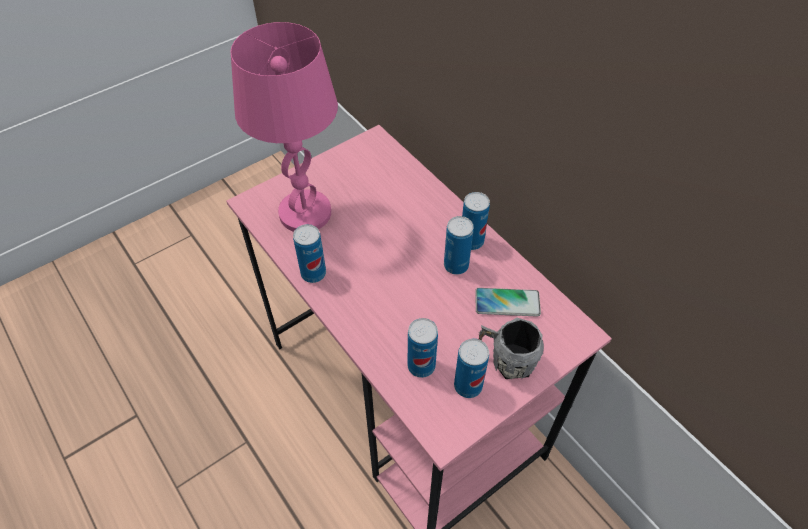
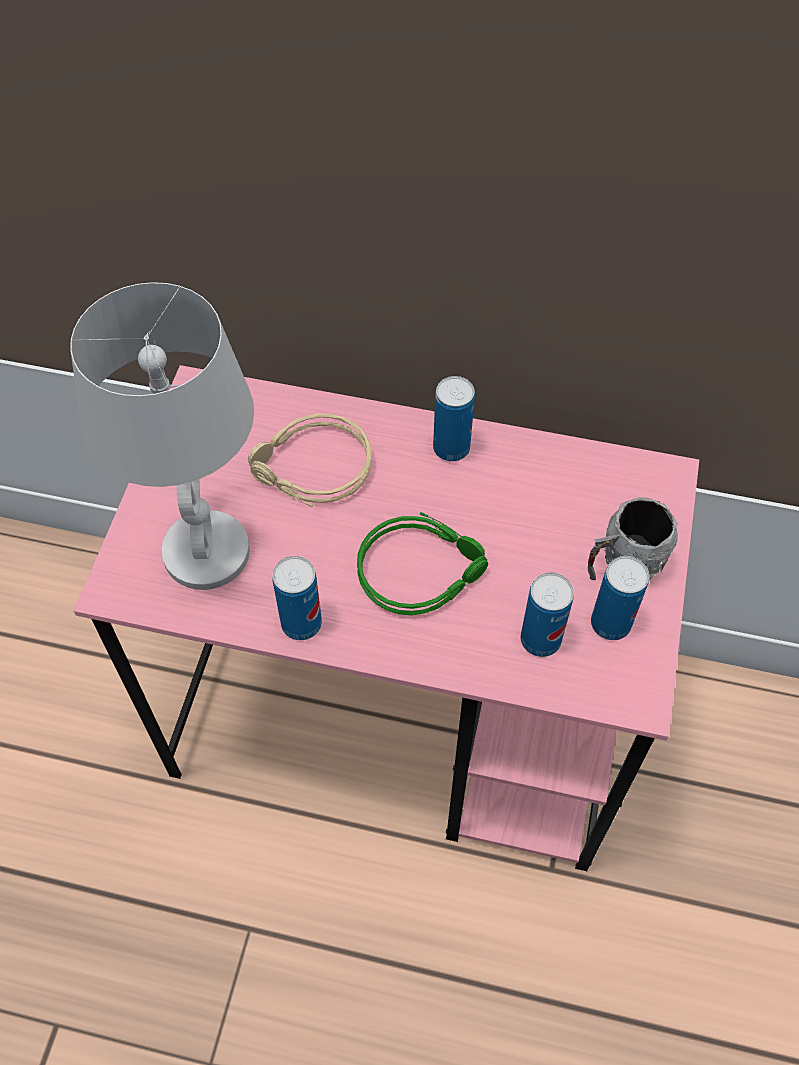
camera: 40 degrees left, 5 degrees up
pink table lamp [231,22,338,232] -> white table lamp [70,282,254,590]
can [444,216,474,275] -> none
phone [475,288,541,317] -> none
none -> beige headphones [248,413,371,507]
none -> green headphones [357,512,488,615]

